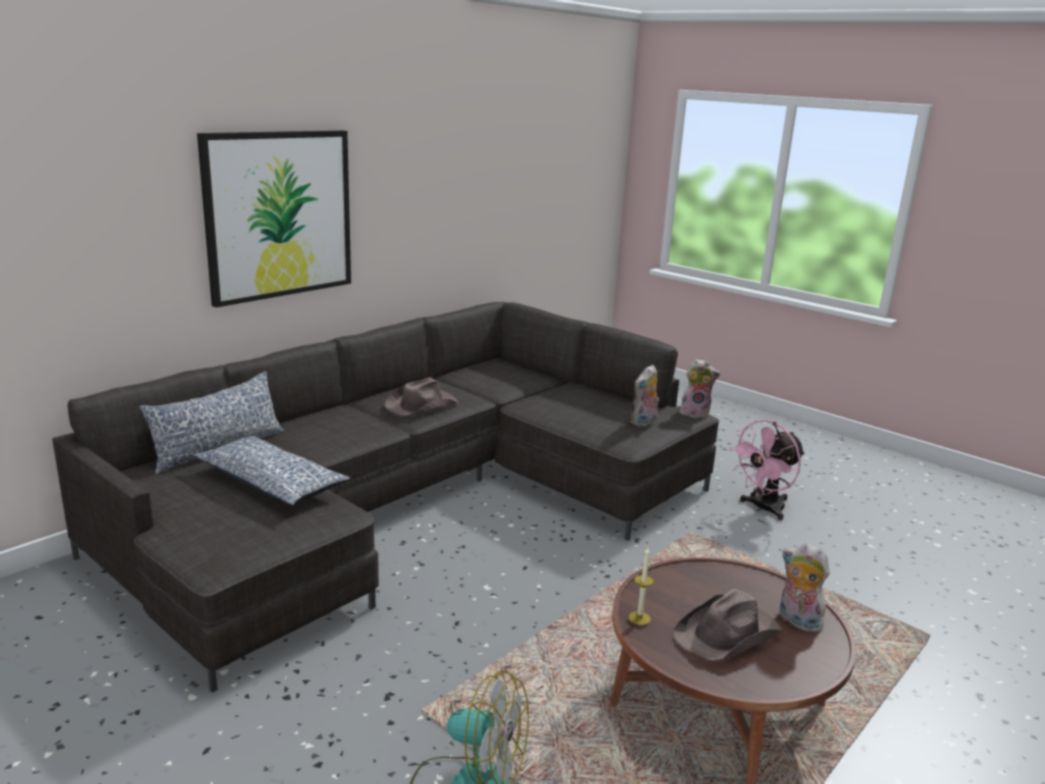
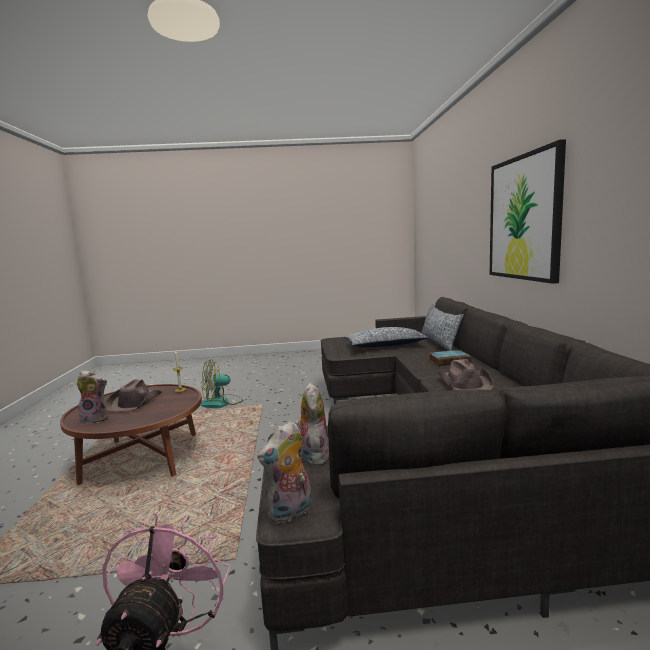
camera: 135 degrees right, 10 degrees down
none -> book [429,350,472,366]

